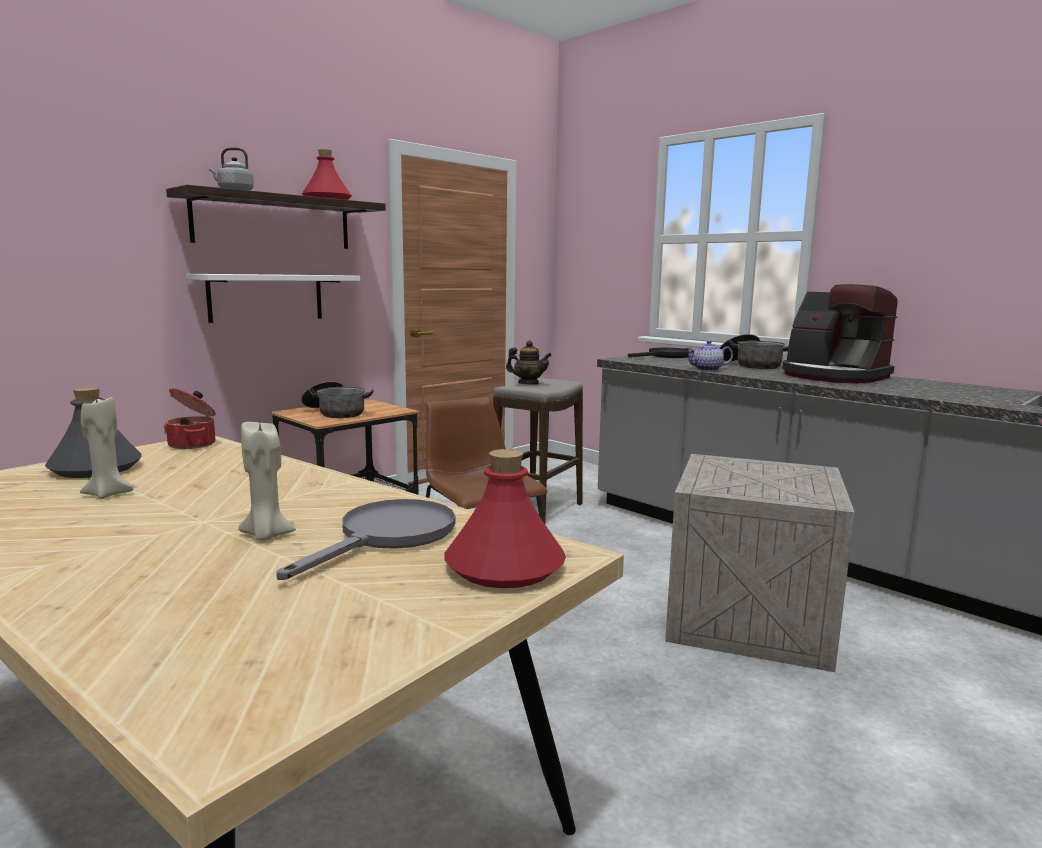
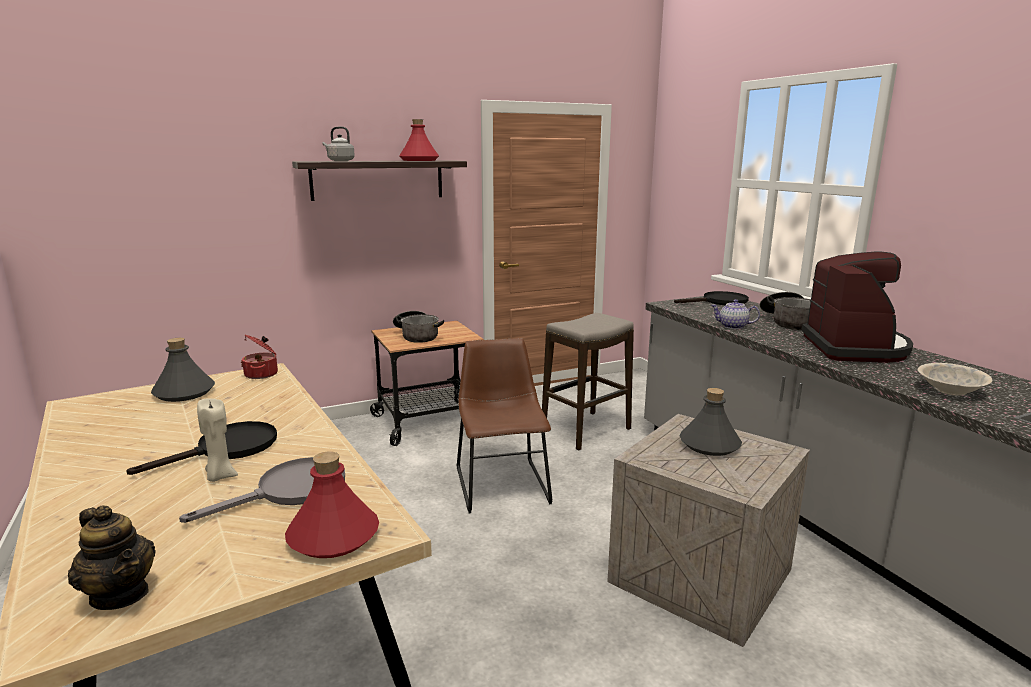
camera: 20 degrees right, 5 degrees up
beige candle [80,397,133,499] -> none
white shelf [186,274,360,323] -> none
teapot [506,341,552,385] -> teapot moved to [68,505,156,610]
coffee machine [782,284,897,384] -> coffee machine turned 150 degrees counterclockwise [802,251,913,363]
none -> black frying pan [126,421,277,475]
none -> grey bottle [680,388,742,456]
none -> beige bowl [918,363,993,396]

